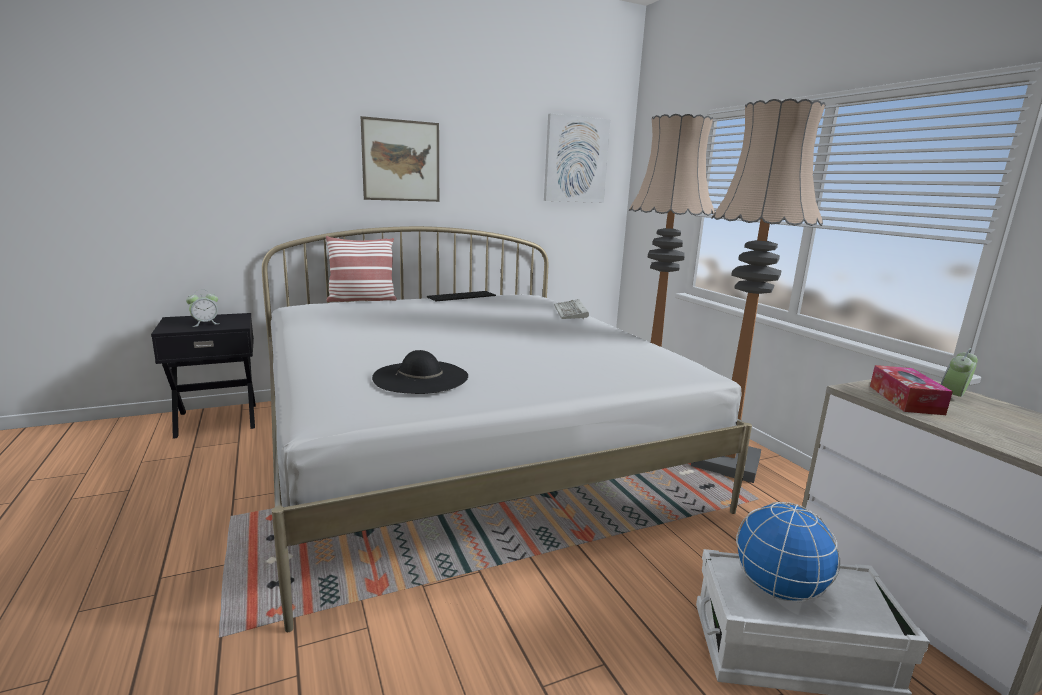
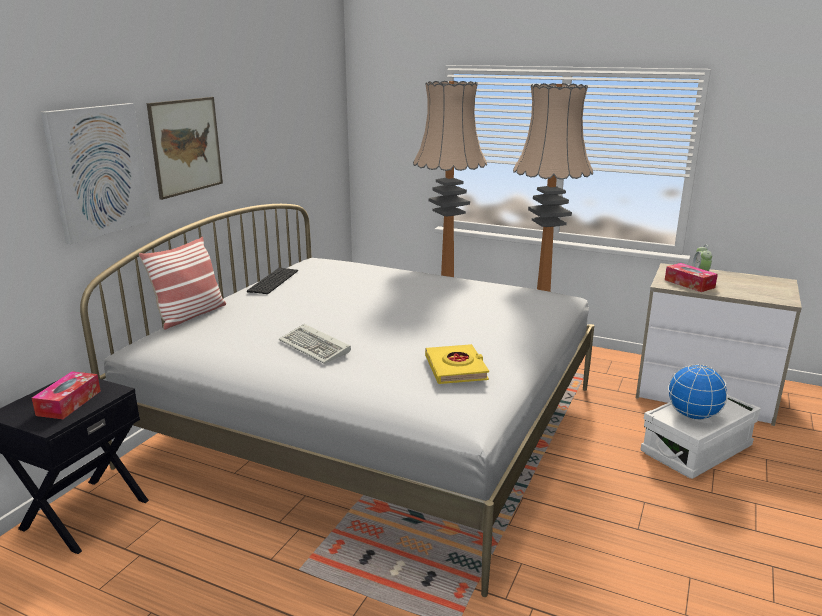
camera: 40 degrees left, 5 degrees up
alarm clock [186,289,218,327] -> tissue box [32,371,101,419]
black hat [372,350,468,394] -> yellow book [425,344,489,384]
picture [544,114,610,203] -> picture moved to [41,103,151,244]
keyboard [554,299,589,320] -> keyboard moved to [279,324,351,364]

